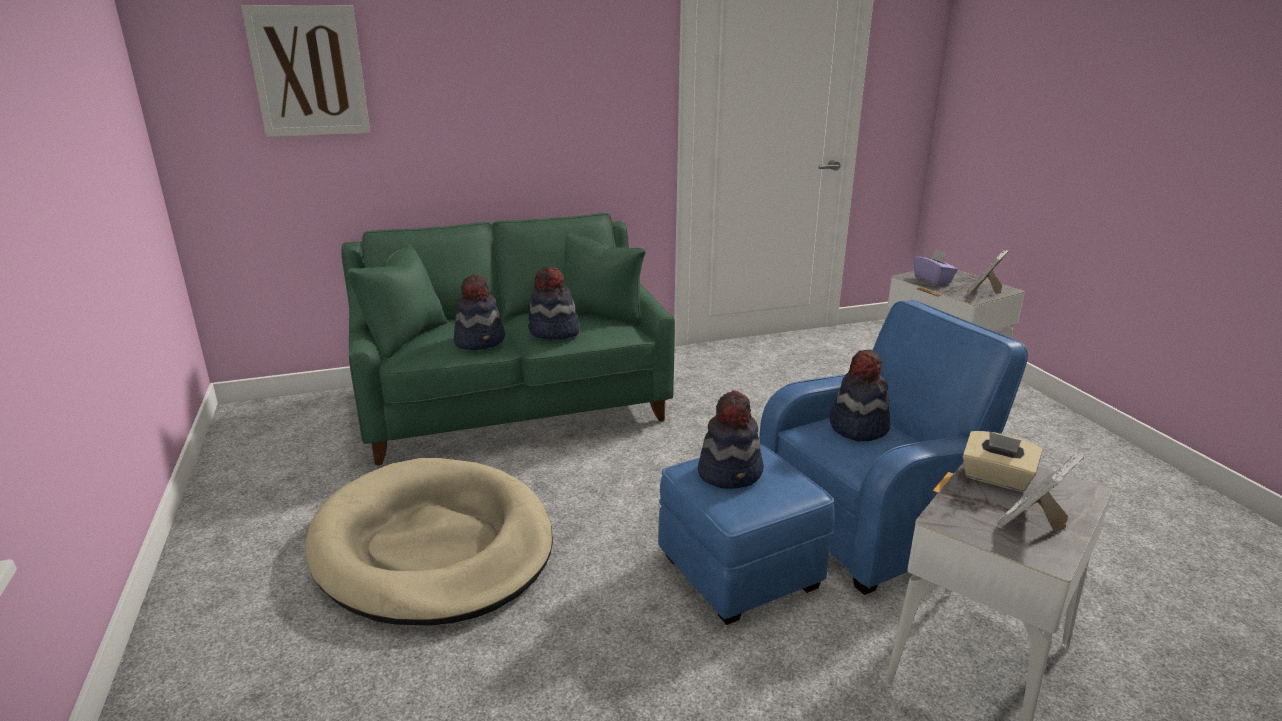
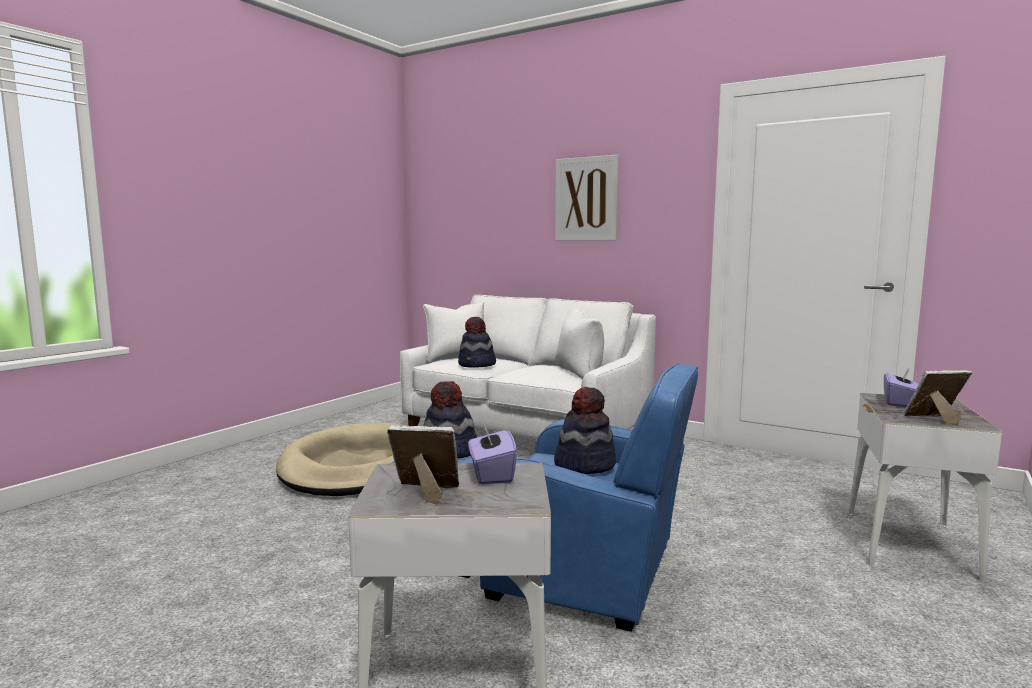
camera: 50 degrees right, 15 degrees down
picture [241,5,370,137] -> picture moved to [555,155,619,241]
green sofa [341,213,675,465] -> white sofa [400,295,656,439]
hat [528,267,580,340] -> none
beige tissue box [963,431,1043,492] -> purple tissue box [468,422,517,484]

